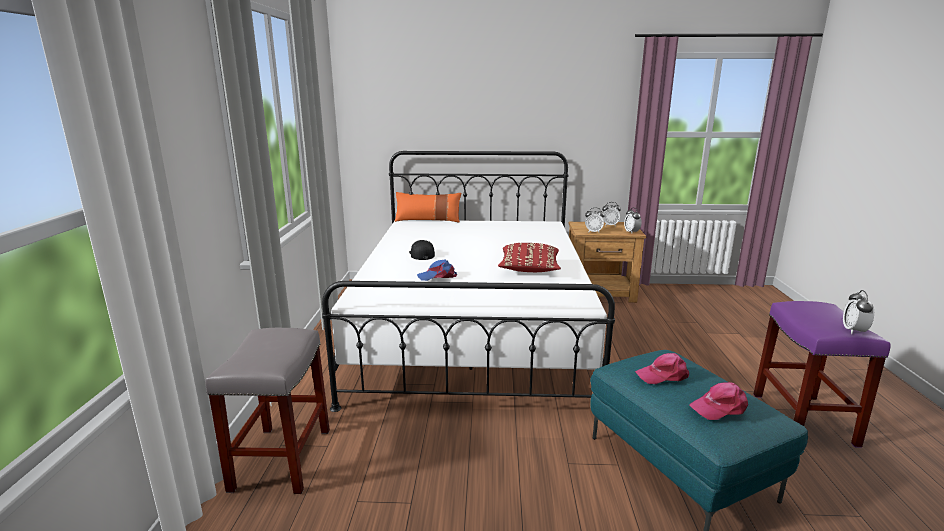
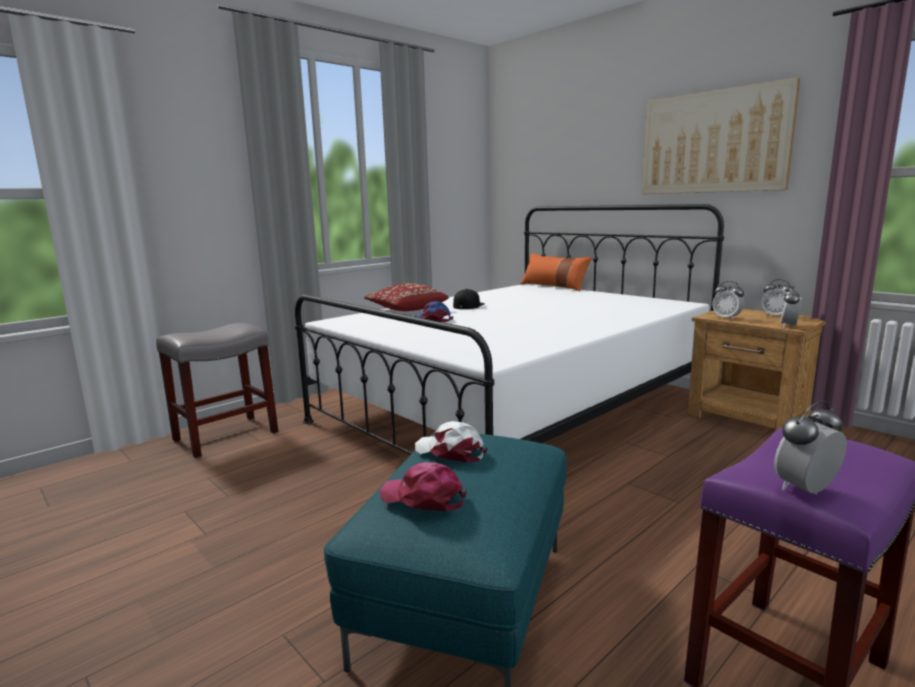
camera: 45 degrees right, 5 degrees down
red pillow [498,243,561,272] -> red pillow moved to [364,283,449,311]
pink cap [635,353,689,384] -> white cap [415,421,488,463]
none -> picture [642,77,800,194]

